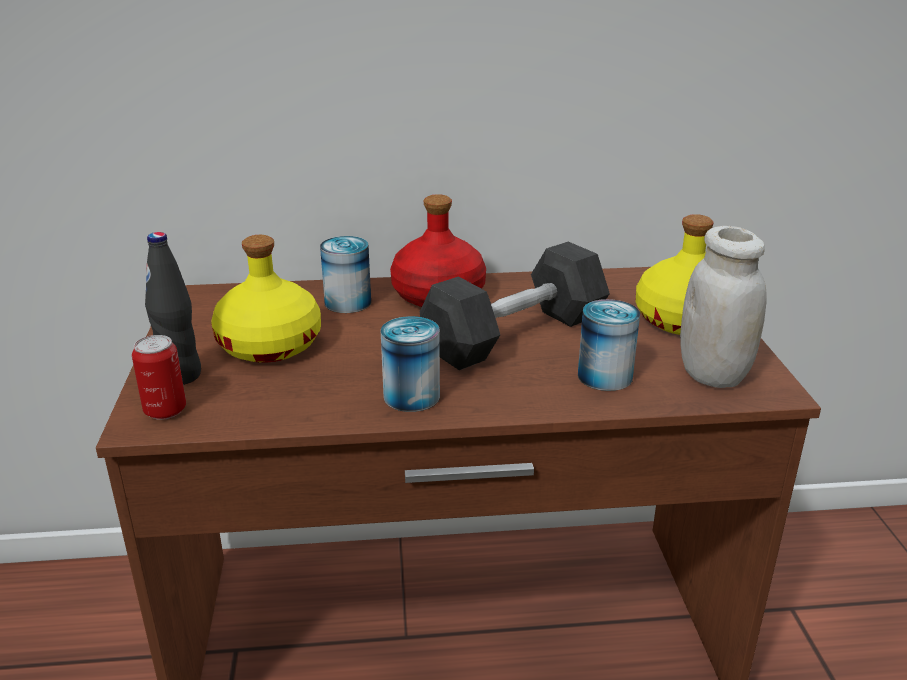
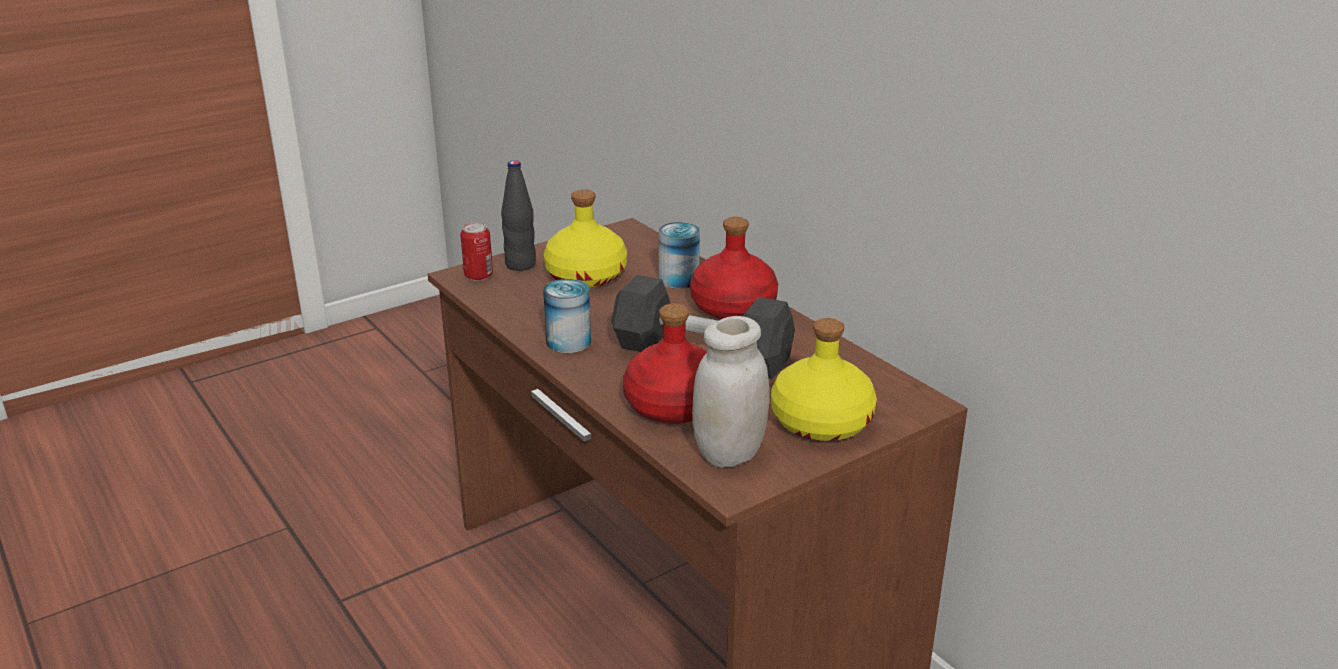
camera: 60 degrees right, 0 degrees up
can [578,299,640,391] -> red bottle [623,303,707,424]

